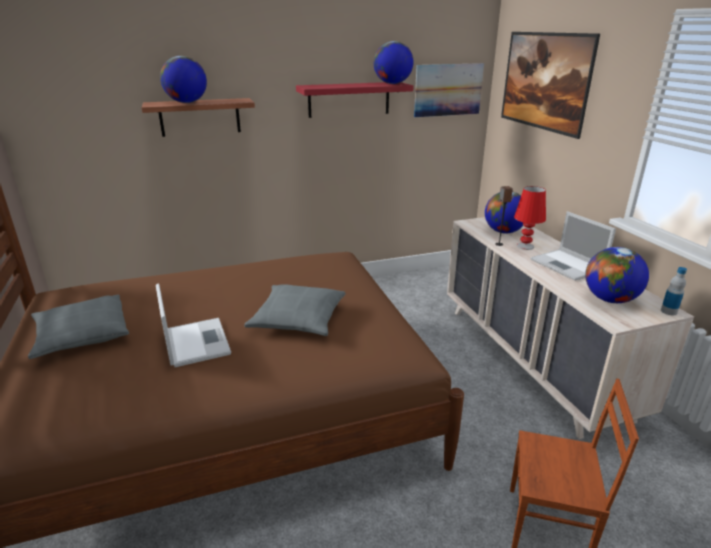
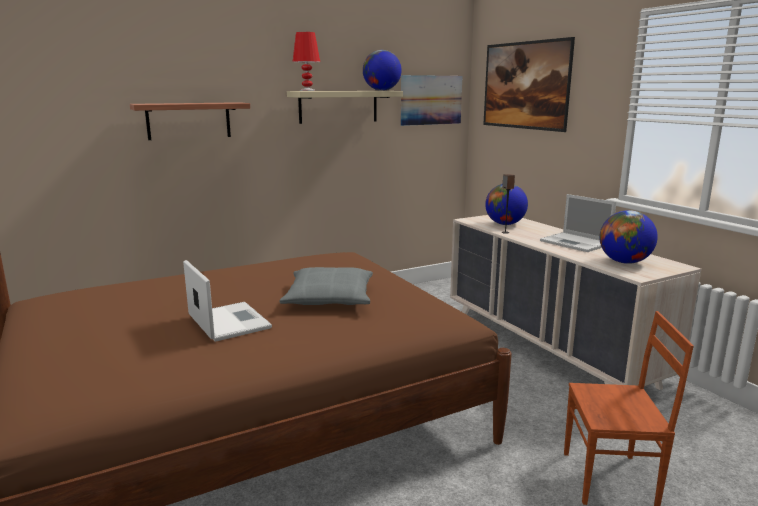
camera: 10 degrees left, 10 degrees down
grey pillow [28,295,129,359] -> none
globe [160,56,207,103] -> none
red shelf [296,82,414,118] -> beige shelf [287,91,403,124]
red table lamp [514,186,546,250] -> red table lamp moved to [293,32,320,91]
bottle [661,267,687,315] -> none

